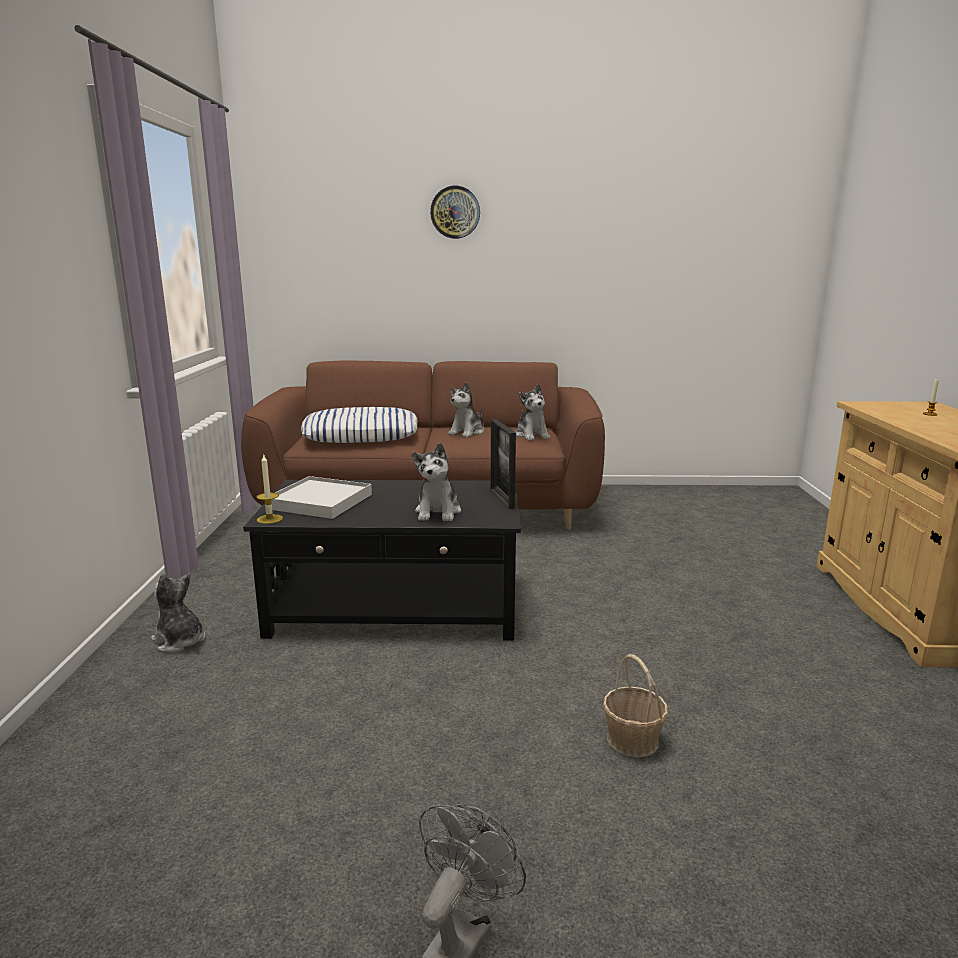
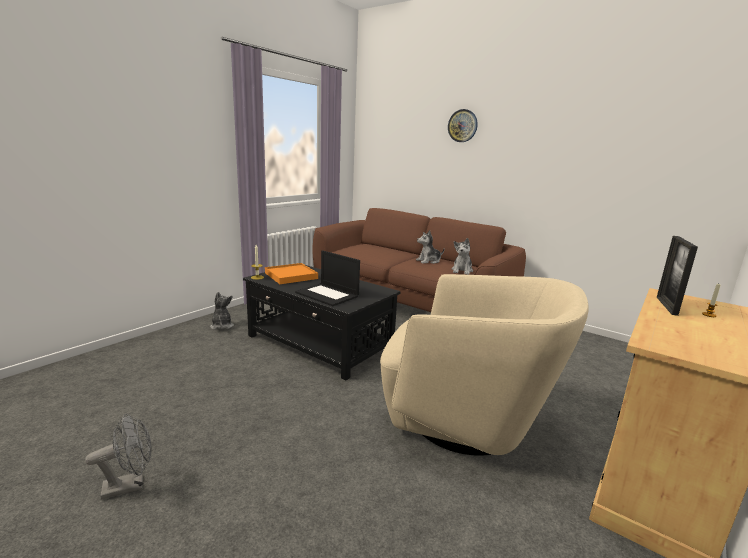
camera: 35 degrees right, 0 degrees up
white tray [271,476,372,519] -> orange tray [265,263,318,284]
pillow [301,407,418,443] -> none
plush toy [412,443,461,521] -> laptop [295,250,360,306]
picture frame [491,419,516,509] -> picture frame moved to [657,236,698,316]
basket [603,654,668,757] -> none
none -> beige armchair [380,274,589,456]

